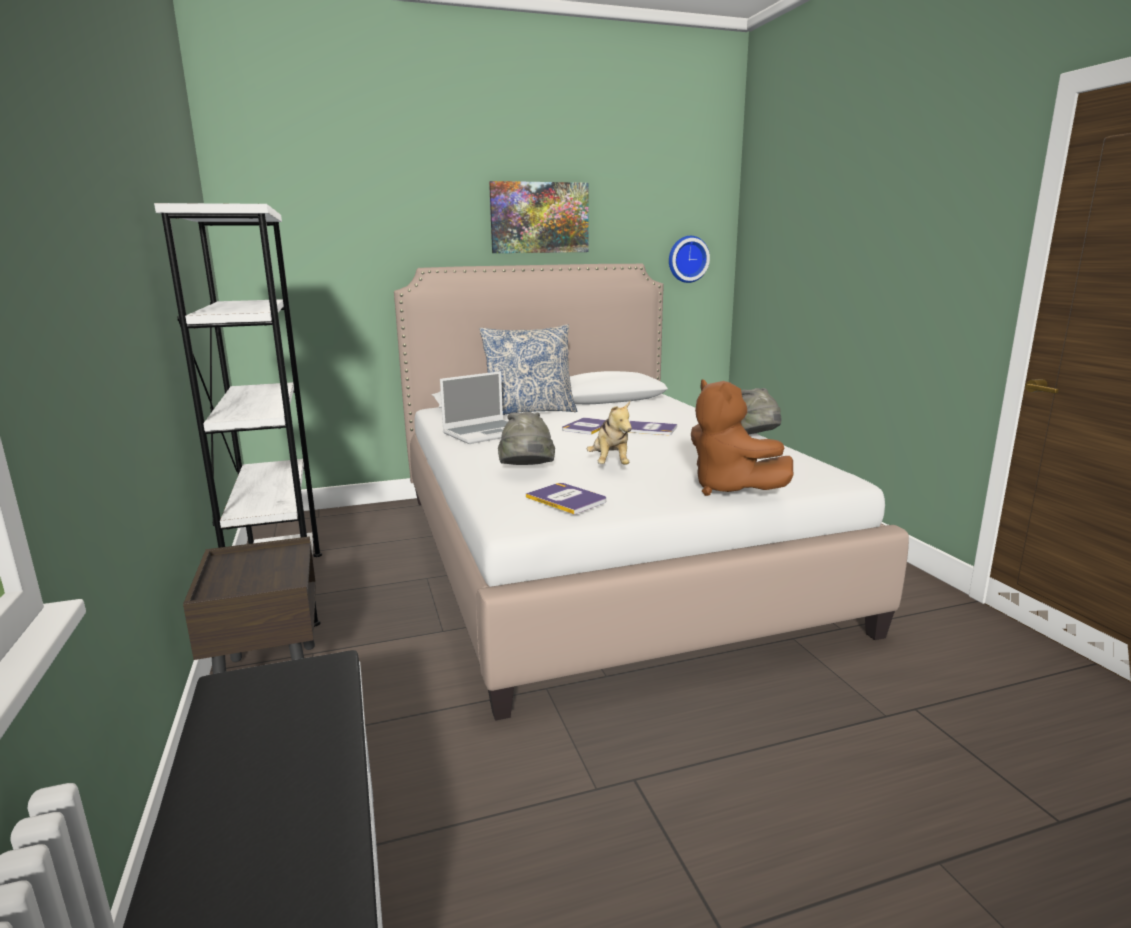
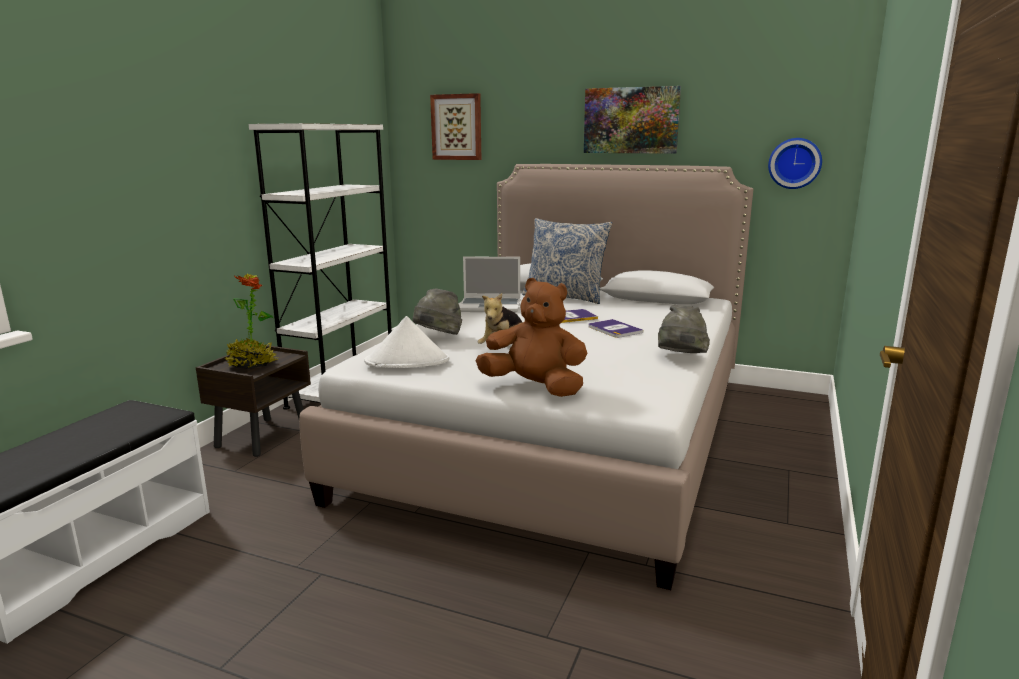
camera: 40 degrees right, 0 degrees up
book [526,483,606,515] -> white hat [364,316,449,368]
brown plush toy [691,379,793,496] -> brown plush toy turned 105 degrees clockwise [475,278,587,397]
none -> potted plant [225,274,279,369]
none -> picture [430,93,481,160]

